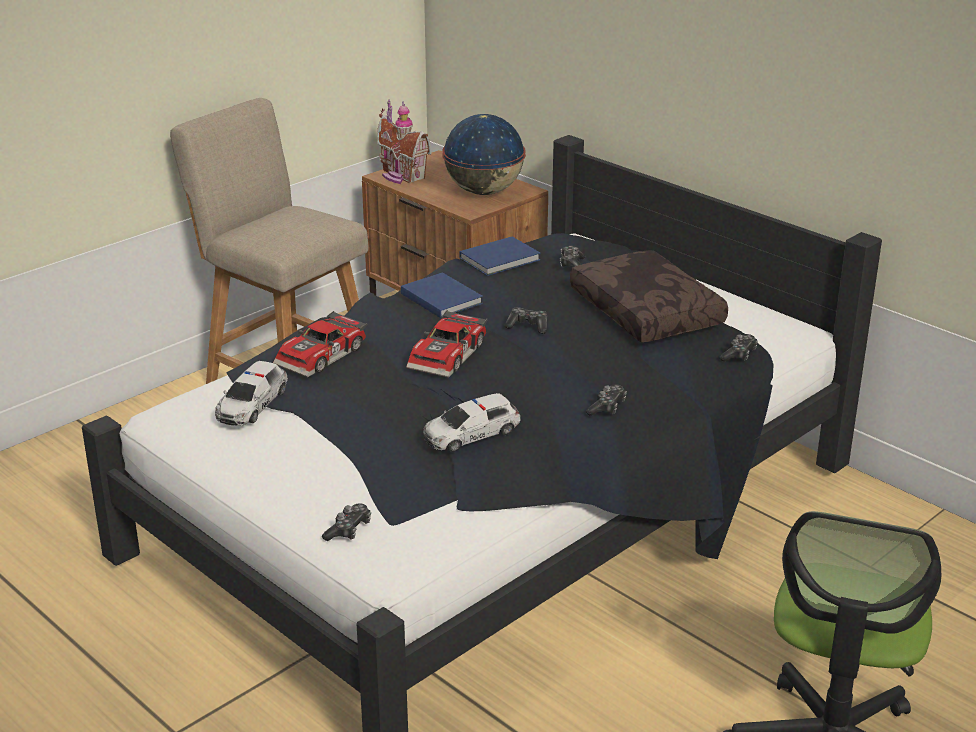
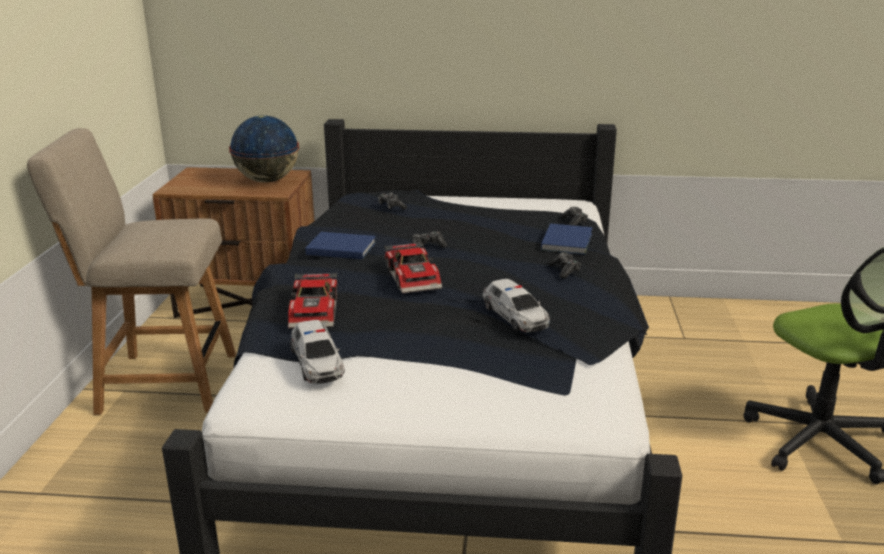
camera: 40 degrees left, 5 degrees down
game controller [322,503,371,541] -> none
toy house [377,99,432,184] -> none
toy car [423,393,521,452] -> toy car turned 45 degrees counterclockwise [483,279,550,332]
blue book [459,236,540,276] -> blue book moved to [541,223,593,255]
brown pillow [570,250,728,343] -> none

